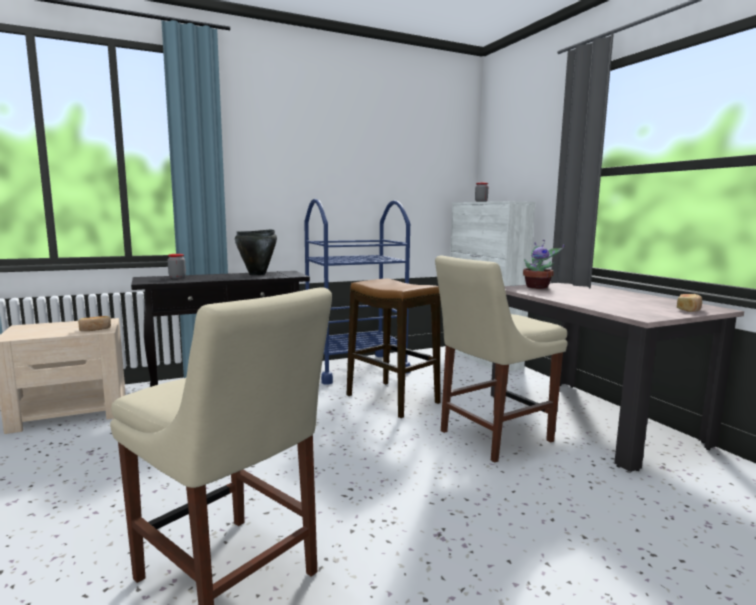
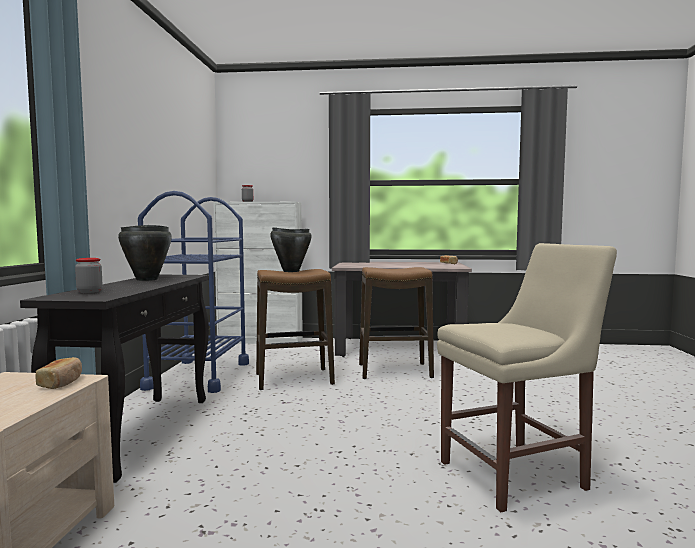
camera: 60 degrees left, 5 degrees down
beige chair [435,256,567,462] -> stool [359,267,434,379]
potted plant [523,240,564,289] -> none
none -> black cooking pot [270,227,312,272]

